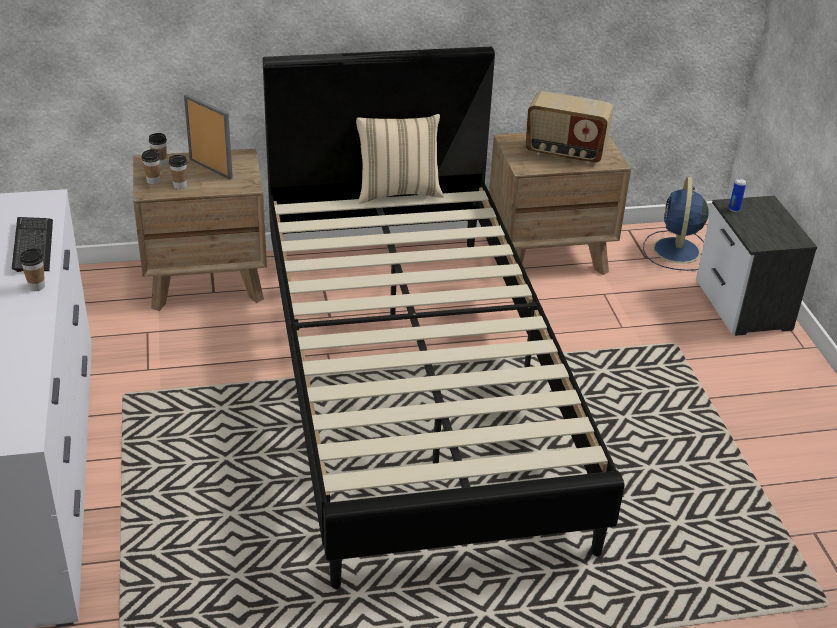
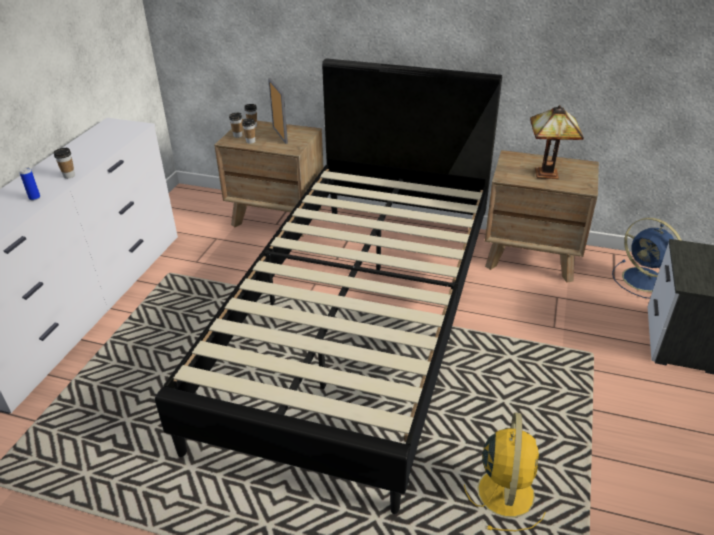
camera: 30 degrees right, 0 degrees up
keyboard [12,217,53,272] -> none
beige pillow [356,114,444,204] -> none
radio [525,91,614,164] -> table lamp [530,105,584,179]
blue fan [643,177,709,271] -> blue fan turned 75 degrees counterclockwise [612,218,682,299]
can [729,178,746,212] -> can moved to [19,167,40,201]
none -> yellow fan [464,412,546,531]

